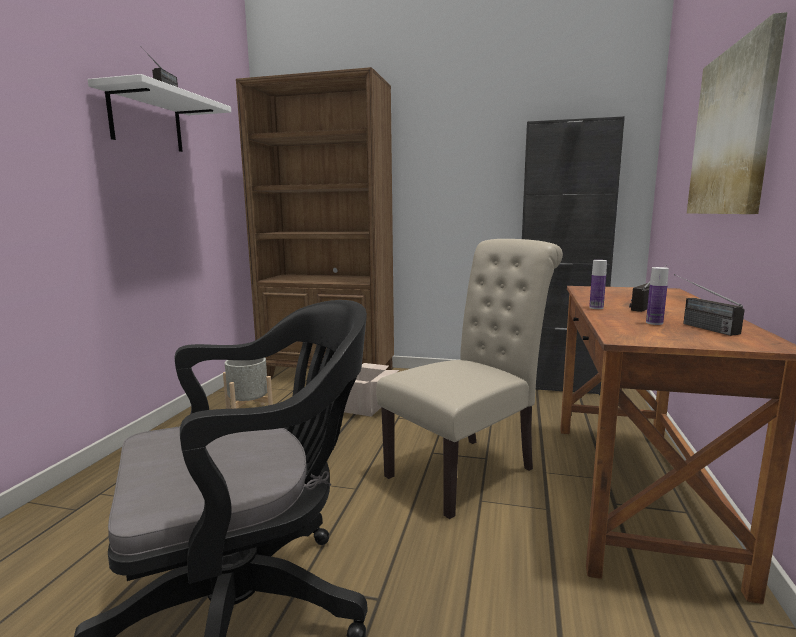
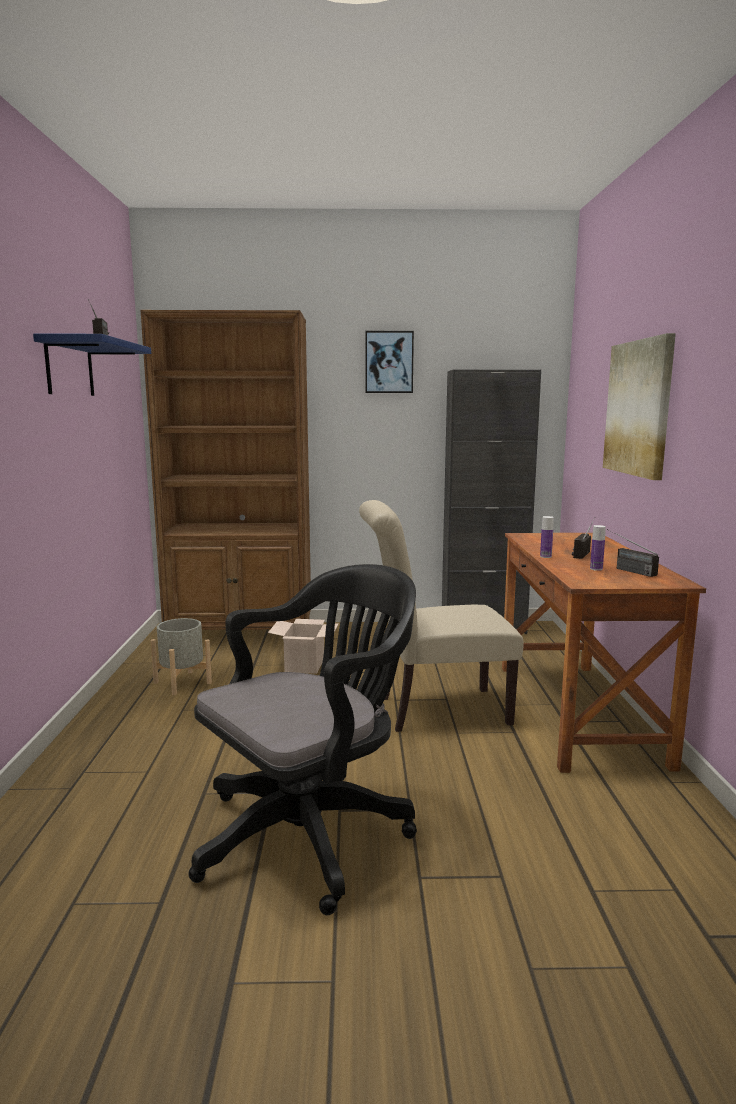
camera: 15 degrees left, 0 degrees up
white shelf [88,74,231,152] -> blue shelf [33,334,151,396]
beige chair [376,239,563,519] -> beige chair turned 135 degrees counterclockwise [359,500,524,732]
none -> picture [365,331,414,393]

